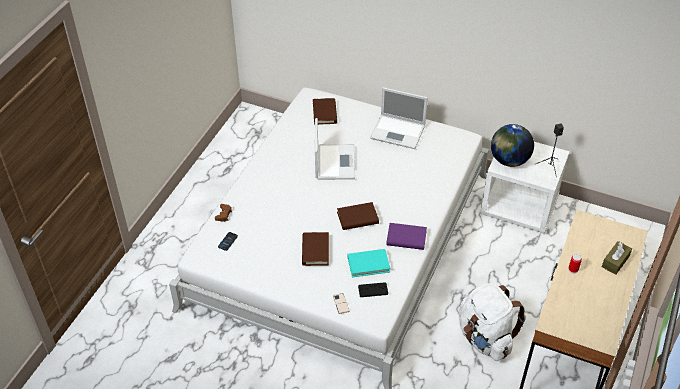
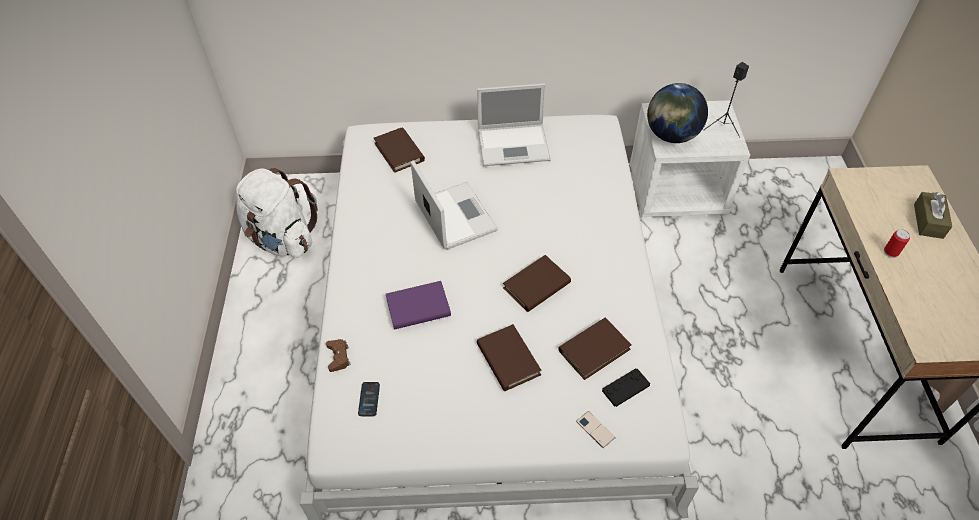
camera: 25 degrees left, 5 degrees up
turquoise book [347,249,390,277] -> brown book [558,318,632,380]
purple book [386,223,427,250] -> purple book moved to [386,281,451,329]
white backpack [459,283,526,361] -> white backpack moved to [236,168,318,258]

